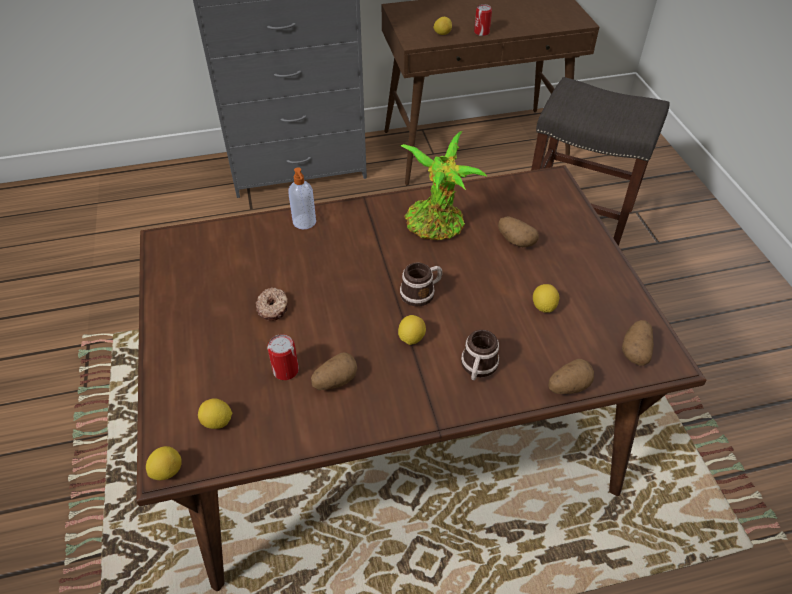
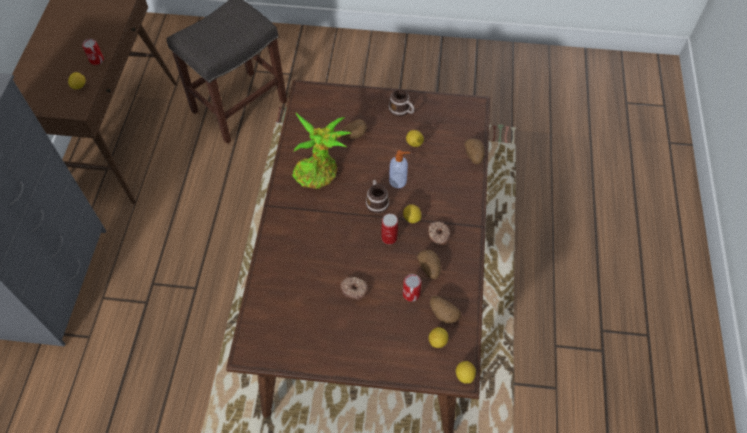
camera: 70 degrees left, 10 degrees up
soap dispenser [288,167,316,230] -> soap dispenser moved to [389,150,410,188]
mug [461,330,499,380] -> mug moved to [389,89,414,117]
potato [622,320,654,366] -> potato moved to [430,296,461,324]
none -> can [382,214,398,245]
none -> donut [428,221,450,245]

